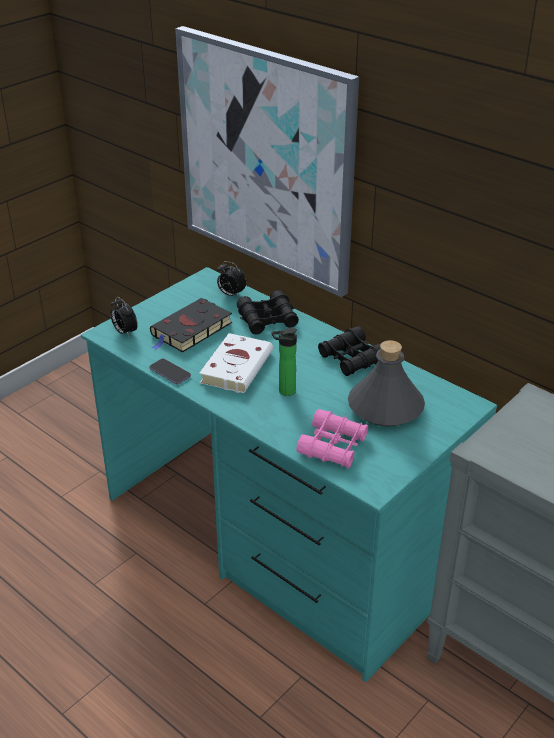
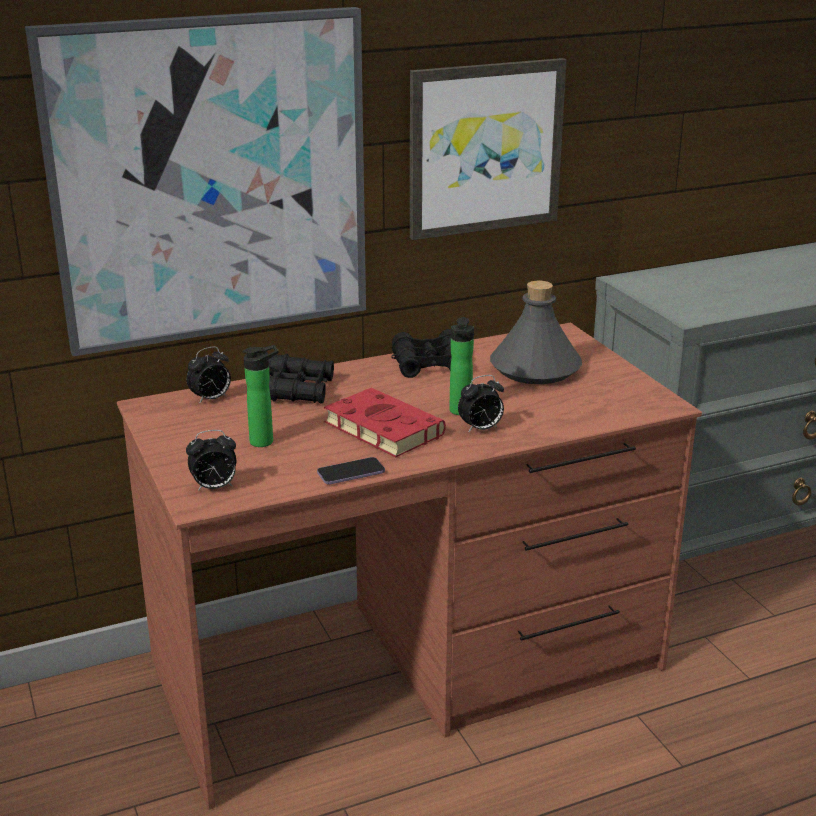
camera: 65 degrees left, 10 degrees down
turquoise desk [81,267,497,682] -> brown desk [117,323,702,809]
black book [150,298,232,352] -> bottle [243,345,279,447]
white book [199,333,273,393] -> red book [324,388,446,458]
pink binoculars [296,409,368,468] -> none
none -> picture [410,58,567,240]
none -> alarm clock [458,375,504,433]

